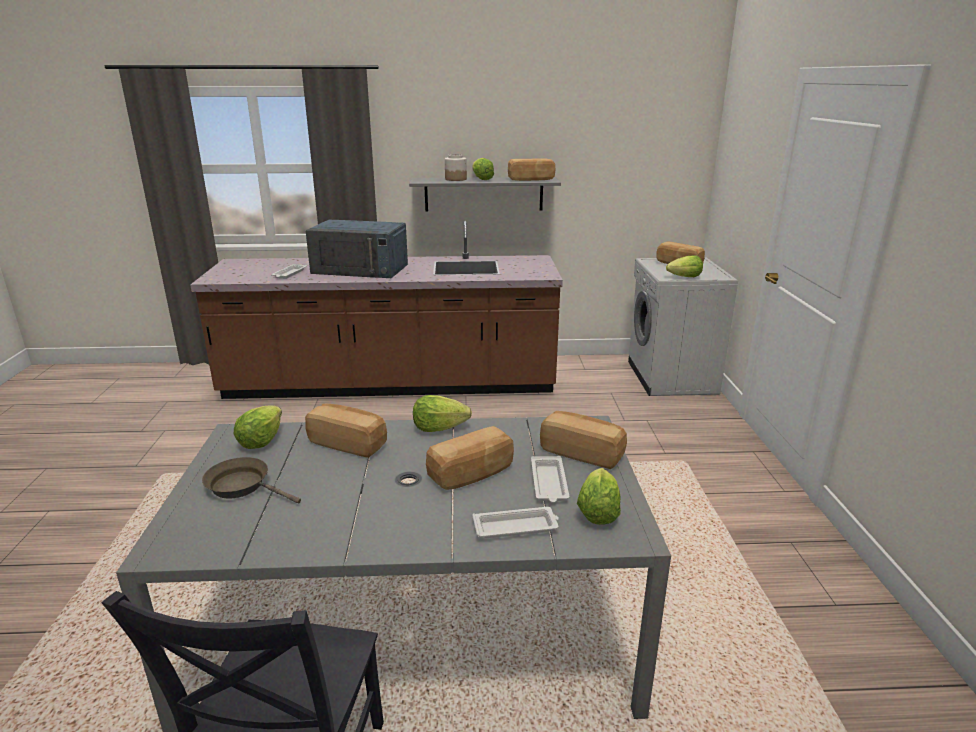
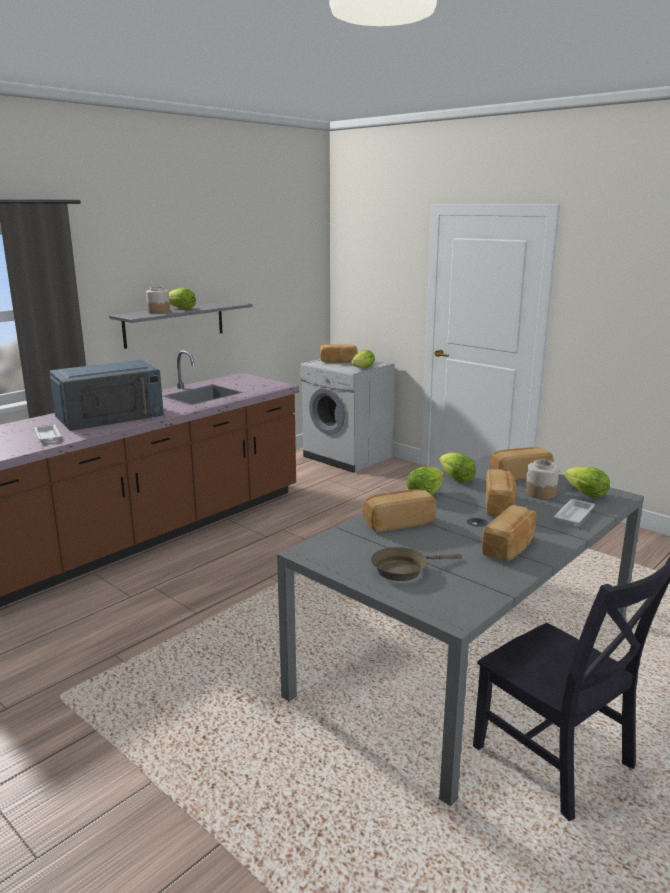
camera: 45 degrees left, 5 degrees down
lettuce [234,406,282,449] -> lettuce moved to [439,453,476,482]
bread [508,158,555,181] -> bread moved to [482,505,536,561]
white tray [531,456,569,503] -> jar [525,459,559,499]

